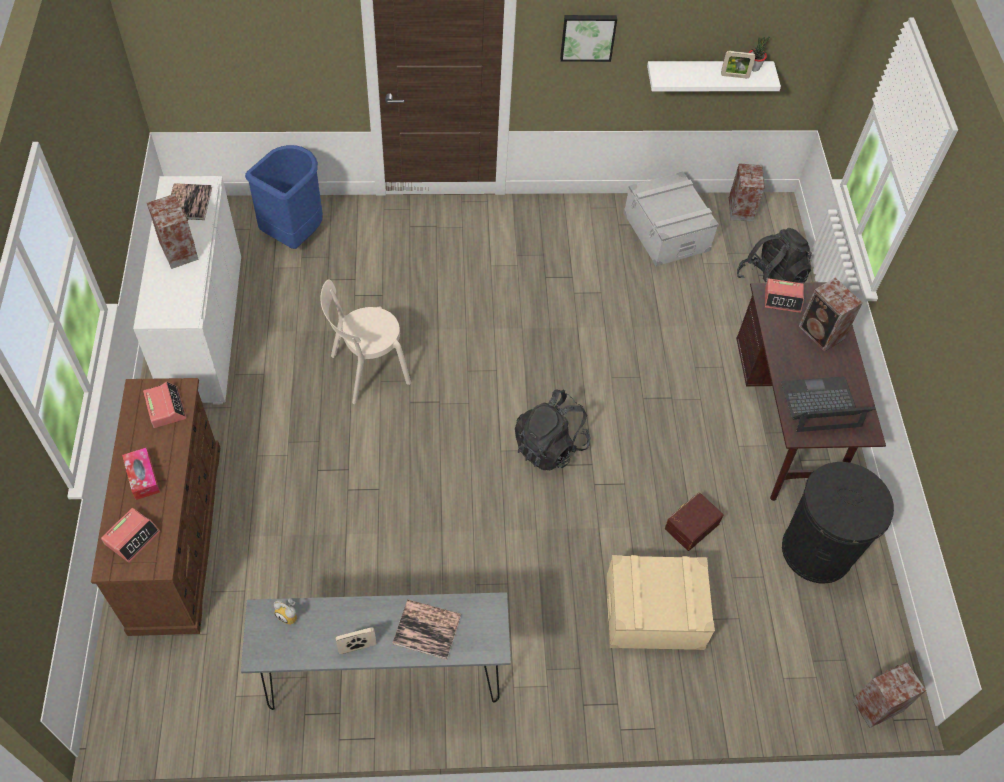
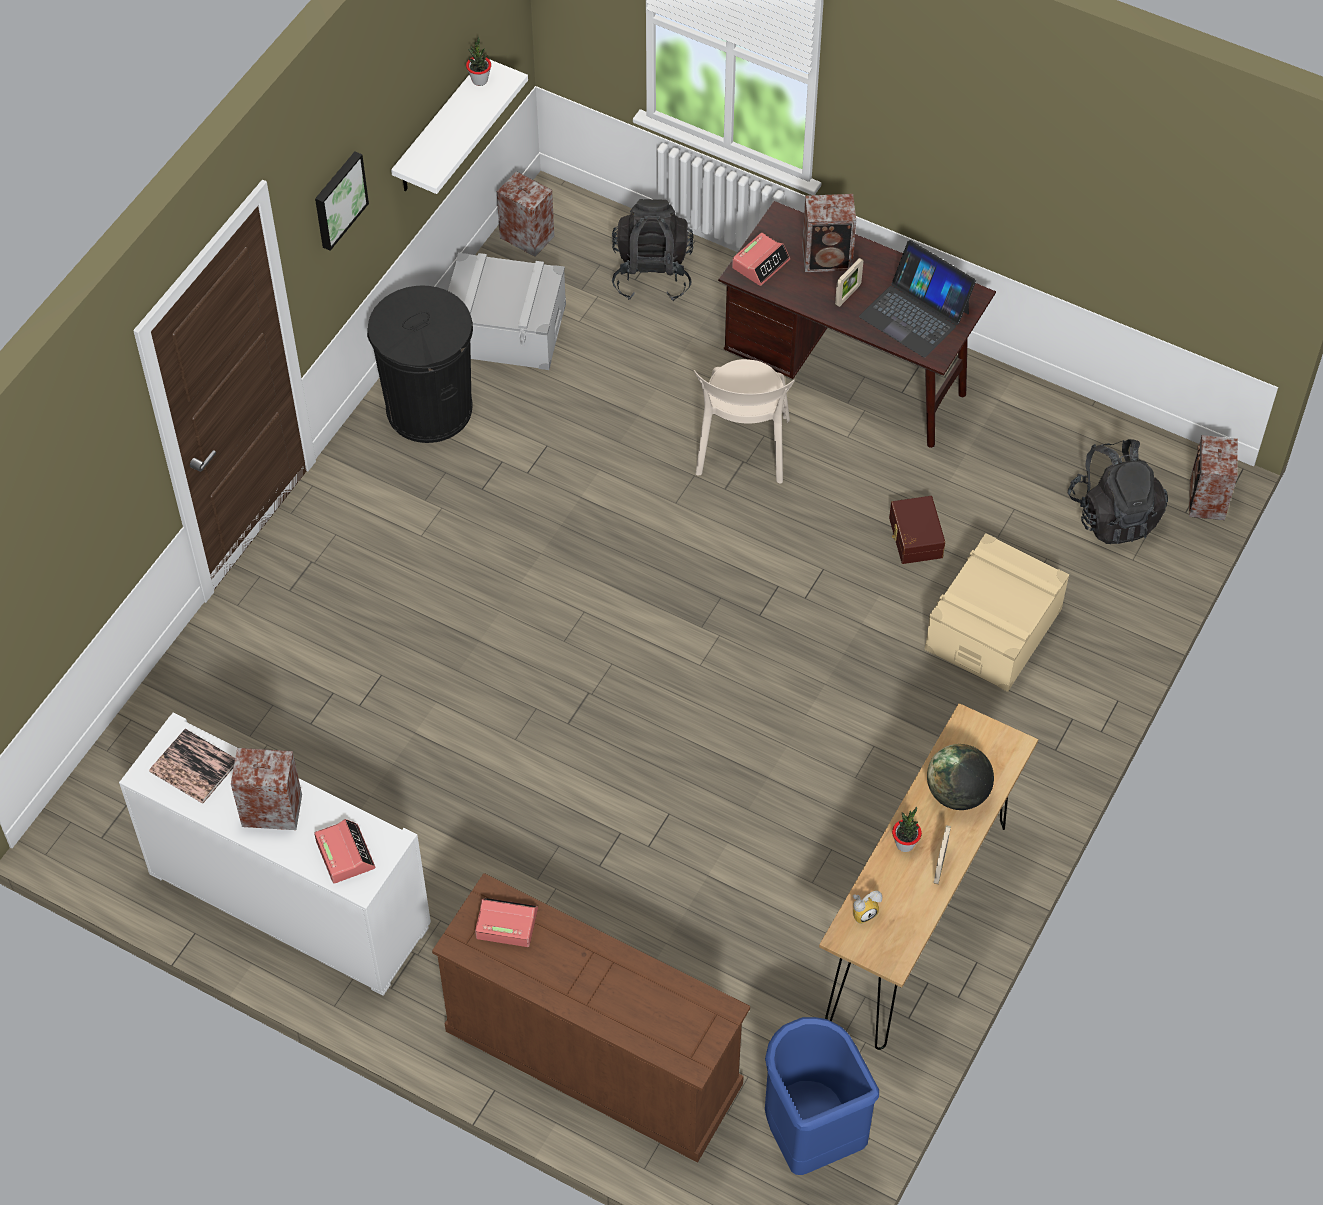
camera: 55 degrees left, 0 degrees up
alarm clock [101,508,160,563] -> alarm clock moved to [314,819,376,884]
tissue box [122,448,160,500] -> none
grey console table [241,592,511,710] -> brown console table [819,703,1038,1050]
blue trash can [245,145,323,249] -> blue trash can moved to [765,1017,879,1175]
beige chair [320,279,411,404] -> beige chair moved to [694,359,795,484]
book [393,599,461,660] -> globe [927,744,994,810]
black backpack [515,390,590,470] -> black backpack moved to [1068,439,1168,544]
picture frame [721,51,755,79] -> picture frame moved to [835,258,863,307]
laptop [781,376,876,432] -> laptop turned 75 degrees counterclockwise [859,240,976,358]
black trash can [782,462,894,583] -> black trash can moved to [367,285,473,443]
none -> potted plant [892,807,922,852]

